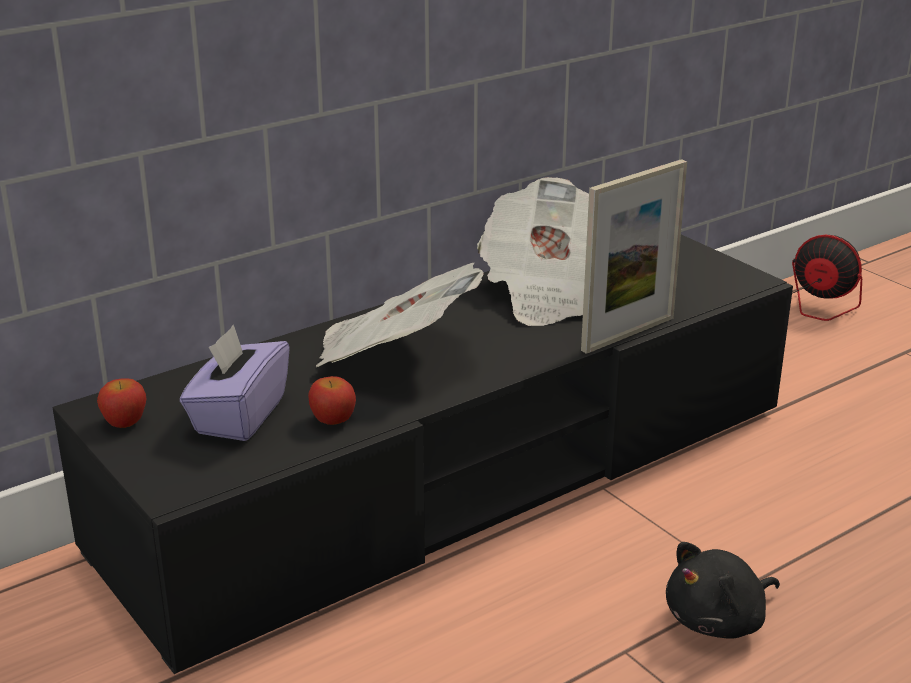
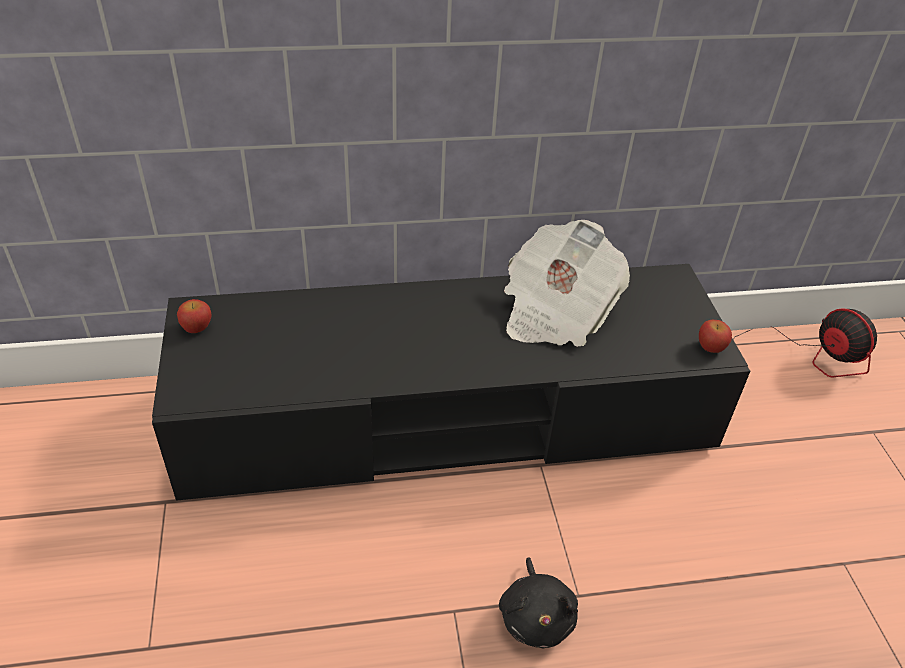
camera: 25 degrees right, 15 degrees up
purple tissue box [180,325,290,441] -> none
apple [308,376,356,425] -> apple moved to [699,320,732,353]
newspaper [316,262,484,367] -> none
picture frame [581,159,687,354] -> none
black plush toy [666,542,780,639] -> black plush toy turned 90 degrees counterclockwise [499,557,578,648]

